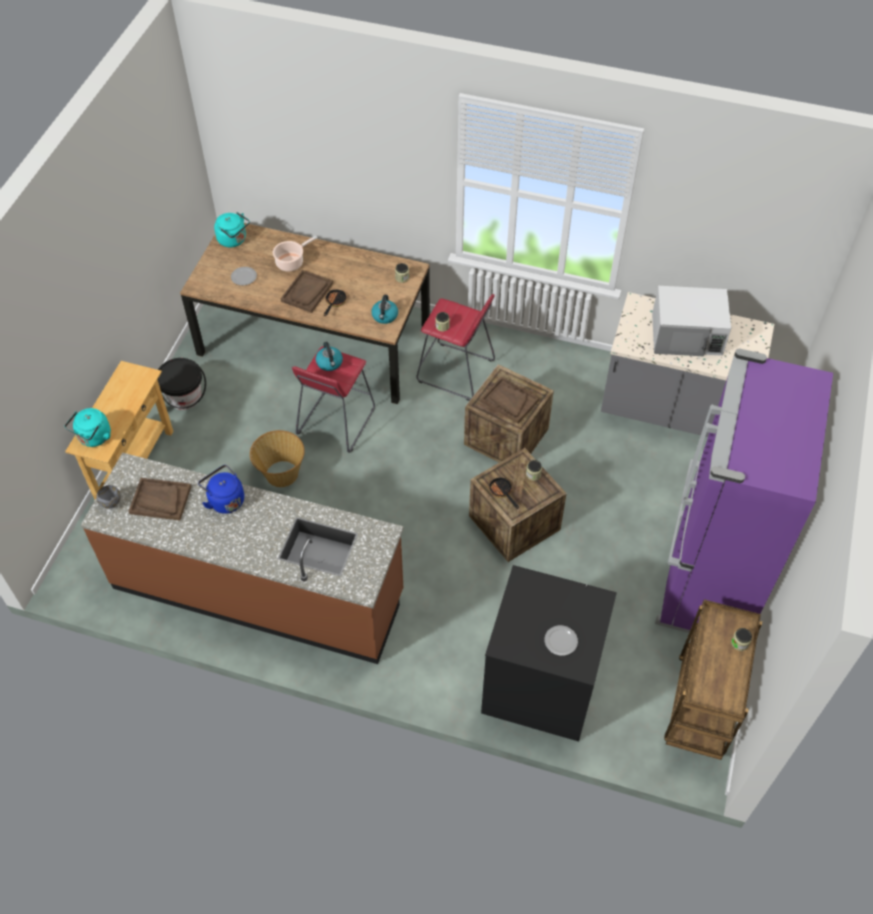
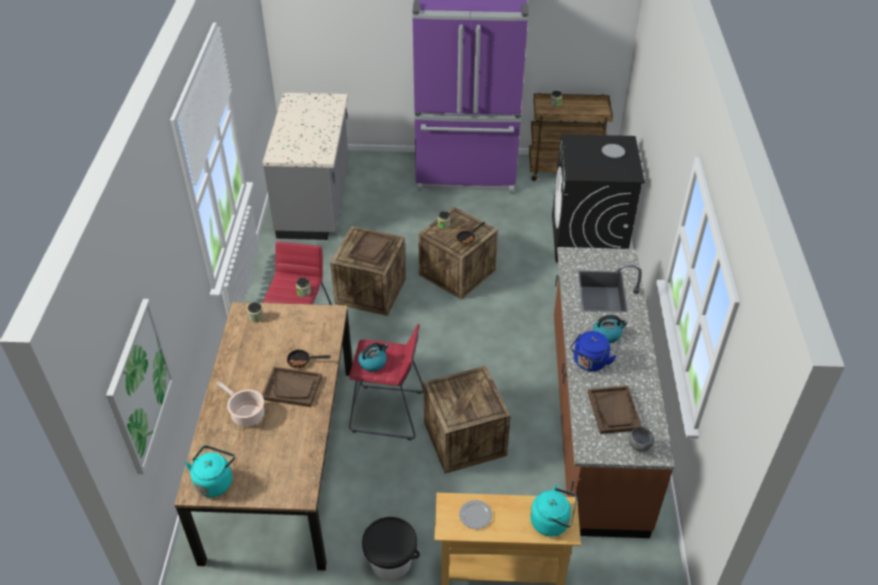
camera: 105 degrees left, 10 degrees down
plate [231,267,257,285] -> plate moved to [459,500,492,529]
basket [250,430,305,487] -> crate [423,366,511,474]
kettle [371,295,398,324] -> kettle moved to [593,315,628,343]
white microwave [652,286,731,356] -> none
none -> picture [106,299,174,474]

